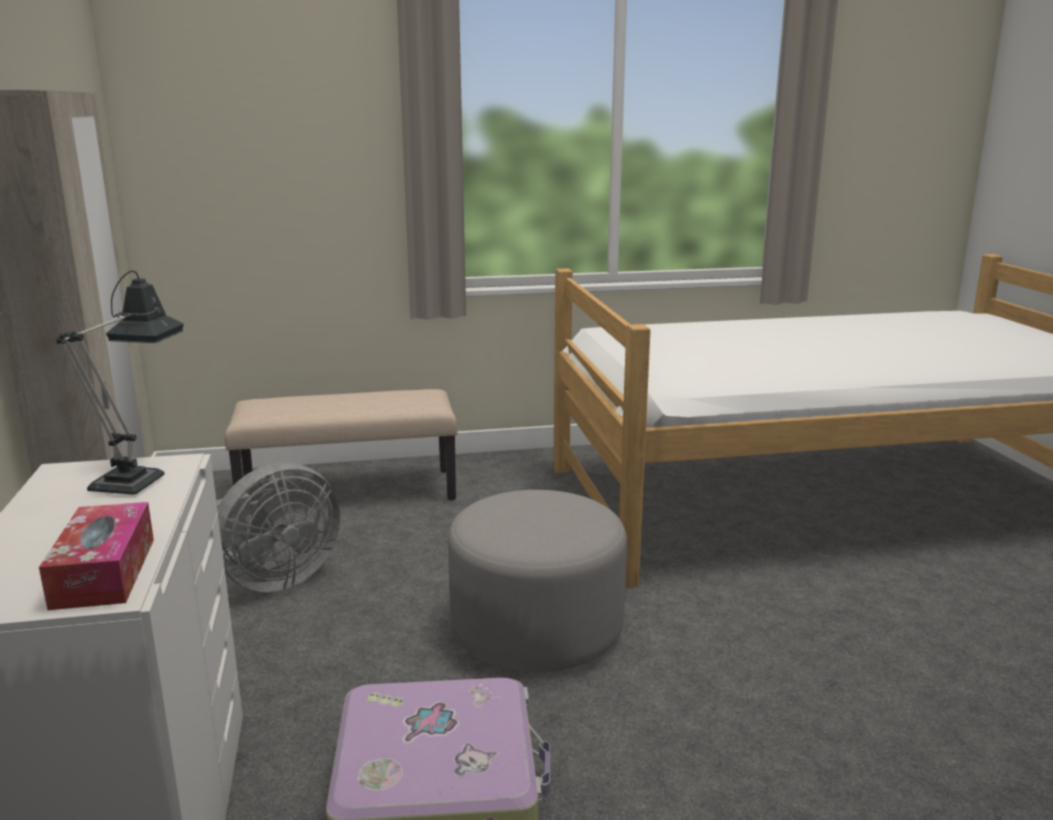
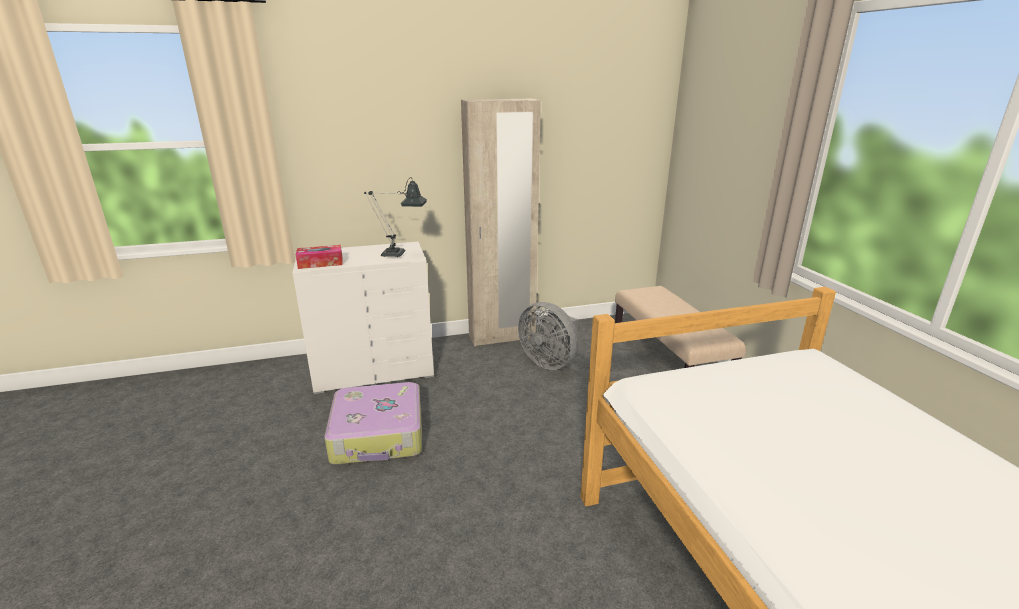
camera: 85 degrees right, 5 degrees up
grey ottoman [448,490,627,672] -> none

